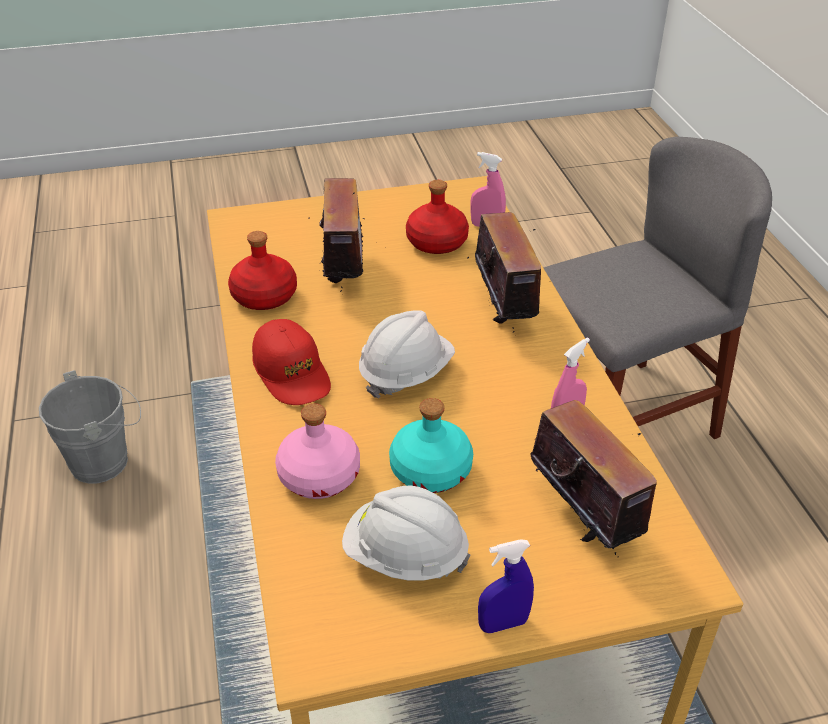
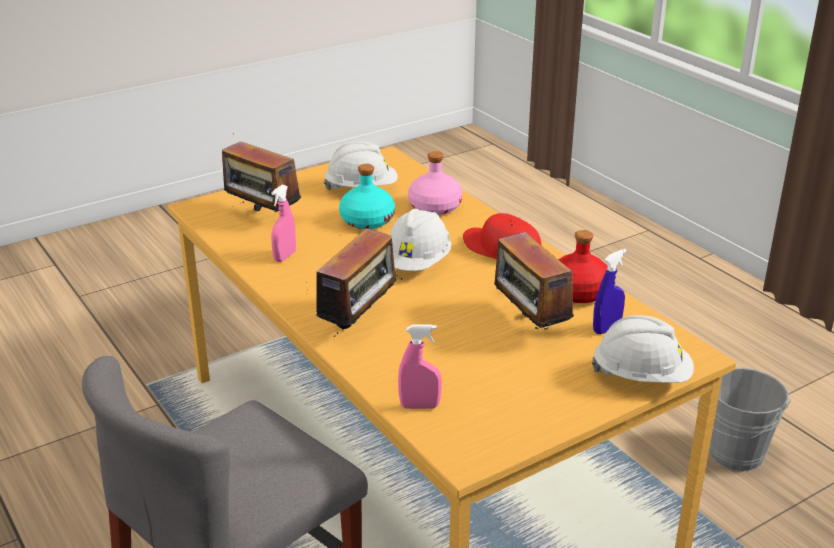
camera: 160 degrees right, 10 degrees down
red bottle [406,180,469,254] -> none
radio [467,212,541,333] -> radio turned 120 degrees counterclockwise [316,228,403,337]
blue spray bottle [478,539,534,633] -> blue spray bottle moved to [593,249,627,334]
none -> white hard hat [592,315,694,383]

